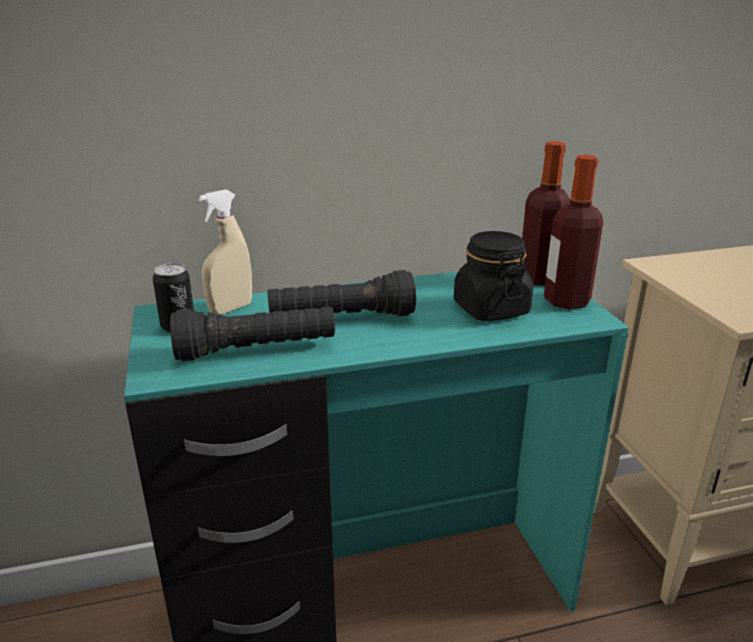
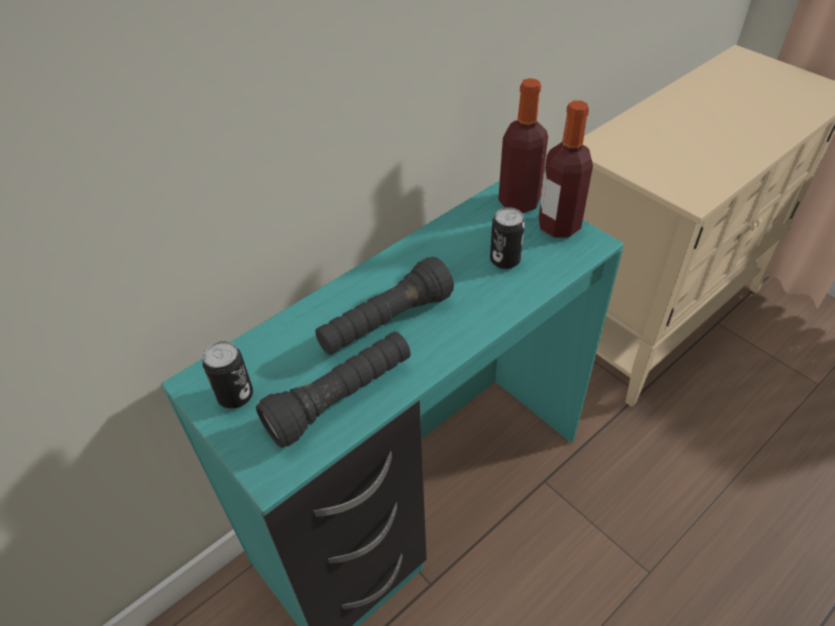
camera: 25 degrees left, 20 degrees up
beige spray bottle [198,189,252,315] -> none
black jar [454,231,533,321] -> can [490,207,525,269]

